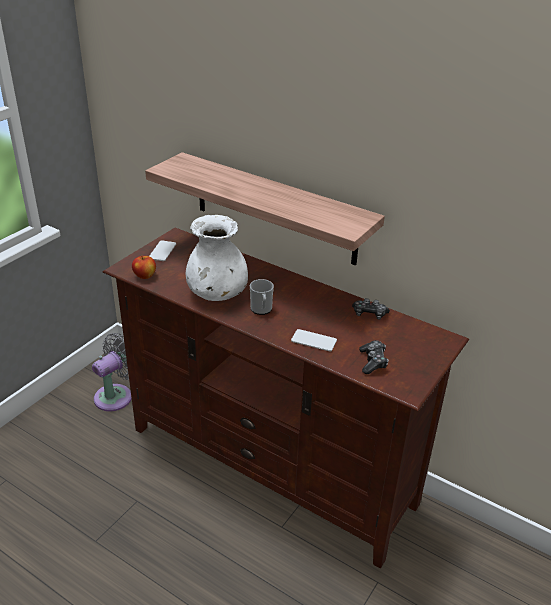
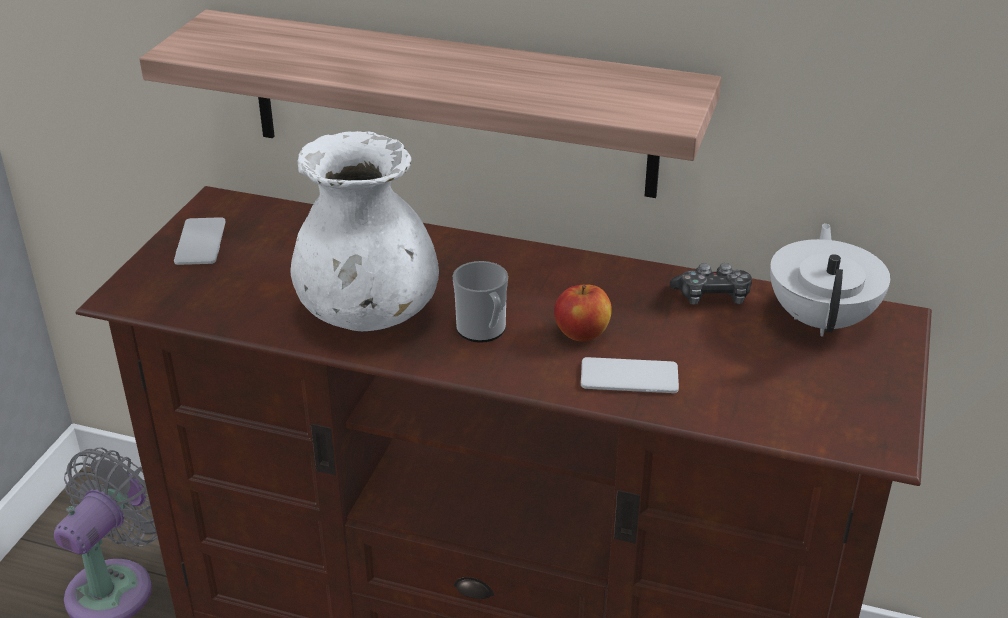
camera: 15 degrees left, 0 degrees up
apple [132,255,156,279] -> apple moved to [554,284,612,342]
game controller [359,340,389,374] -> none
none -> white teapot [770,223,890,337]

